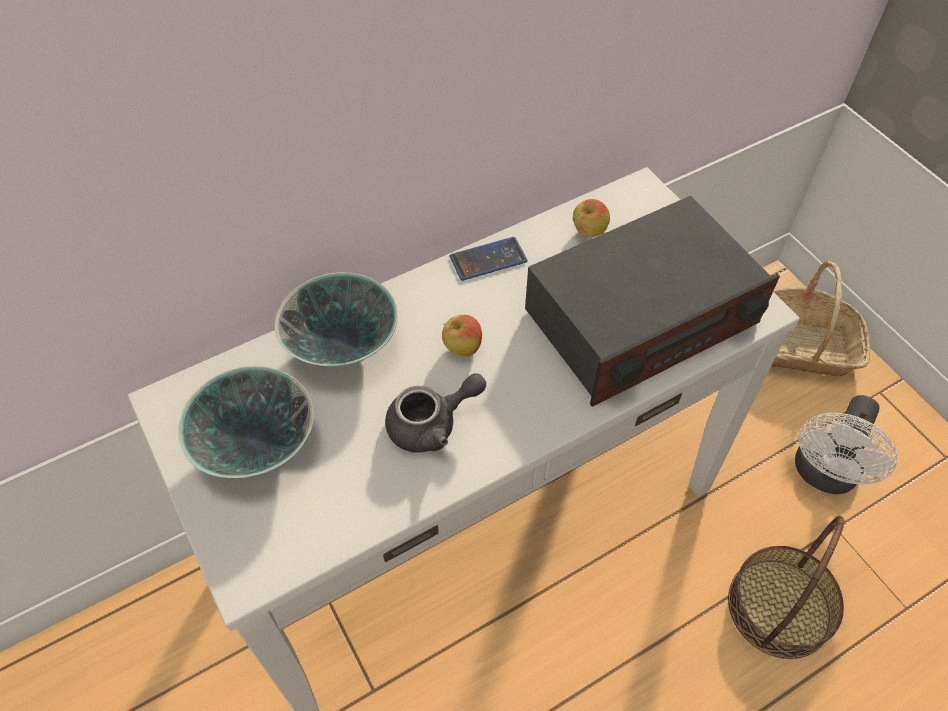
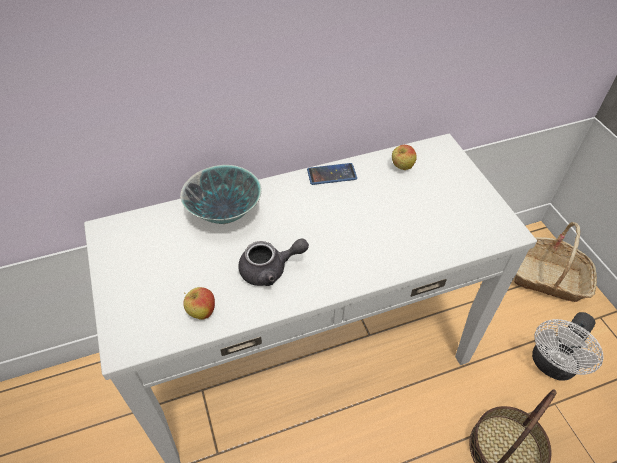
camera: 10 degrees right, 5 degrees down
bowl [178,366,314,478] -> none
apple [442,315,482,357] -> apple moved to [183,287,215,320]
radio [525,196,780,407] -> none

